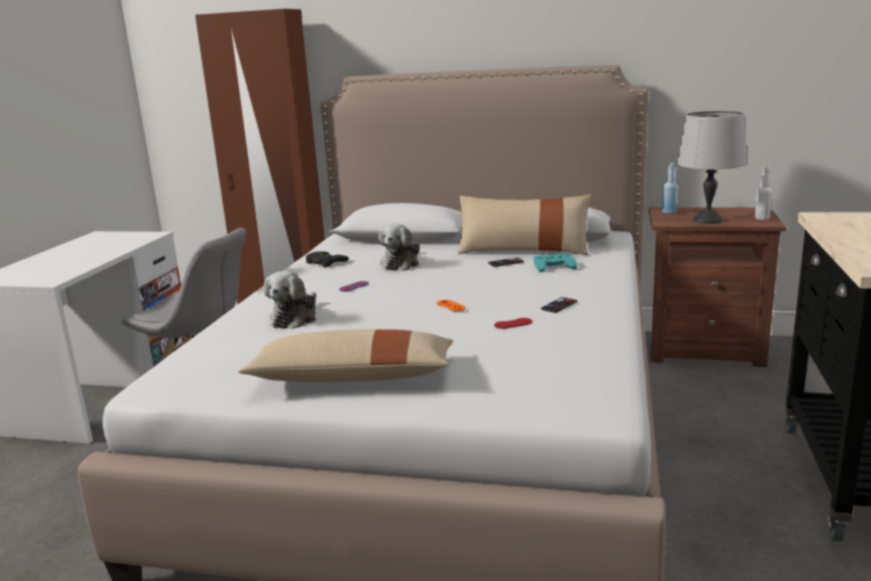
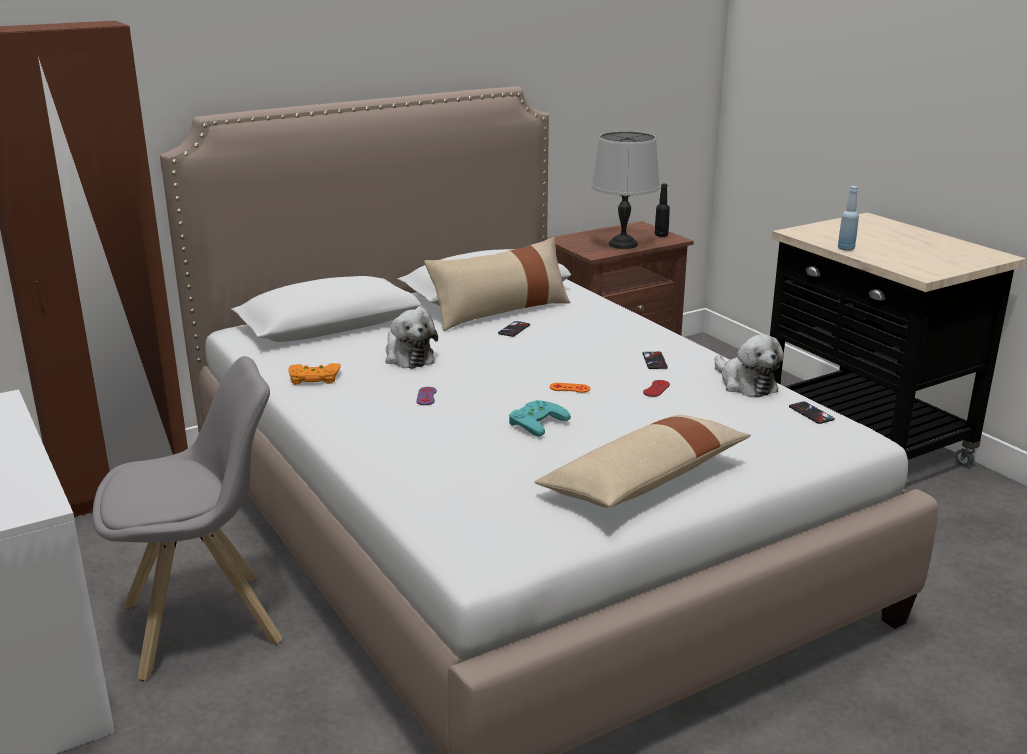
camera: 45 degrees left, 5 degrees up
plush toy [264,271,316,329] -> plush toy moved to [715,335,784,398]
black game controller [306,251,349,268] -> orange game controller [288,363,341,385]
turquoise game controller [533,254,577,272] -> turquoise game controller moved to [509,400,571,437]
blue bottle [662,163,677,214] -> blue bottle moved to [838,186,859,251]
white bottle [755,166,772,220] -> black bottle [655,183,670,237]
none -> phone [789,401,835,424]

